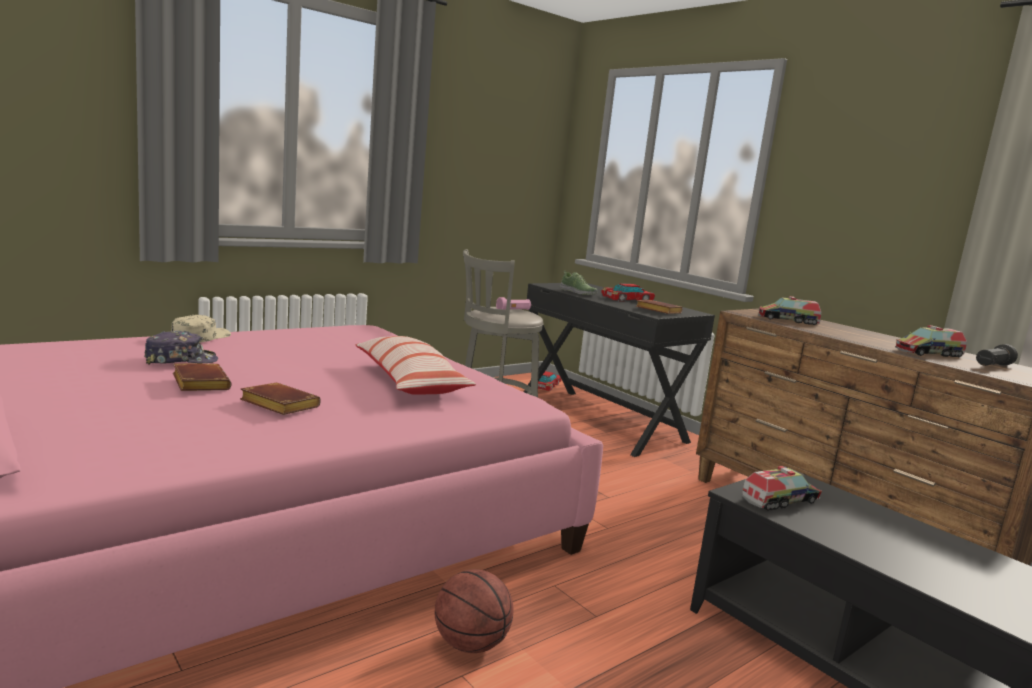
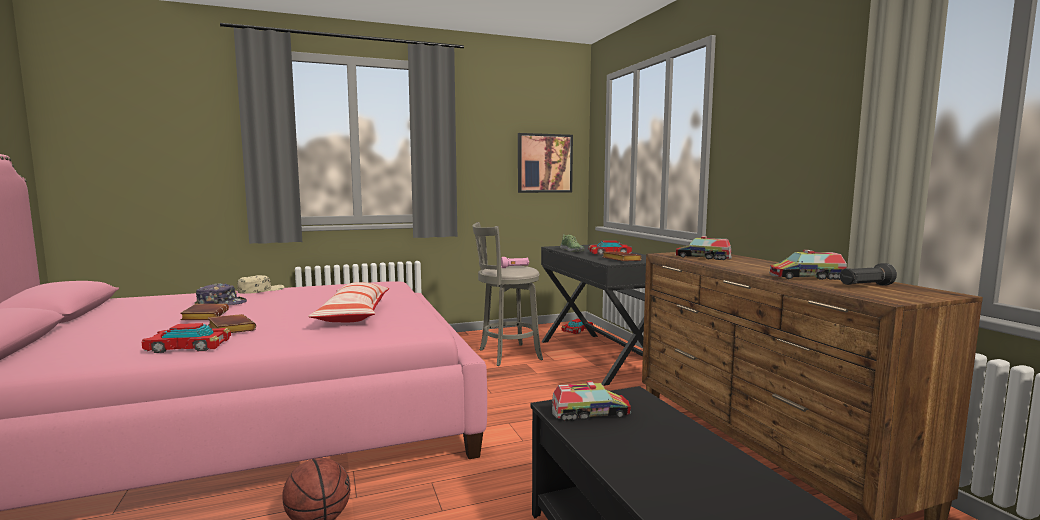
camera: 20 degrees right, 5 degrees down
none -> toy car [141,323,231,353]
none -> picture [518,133,573,193]

